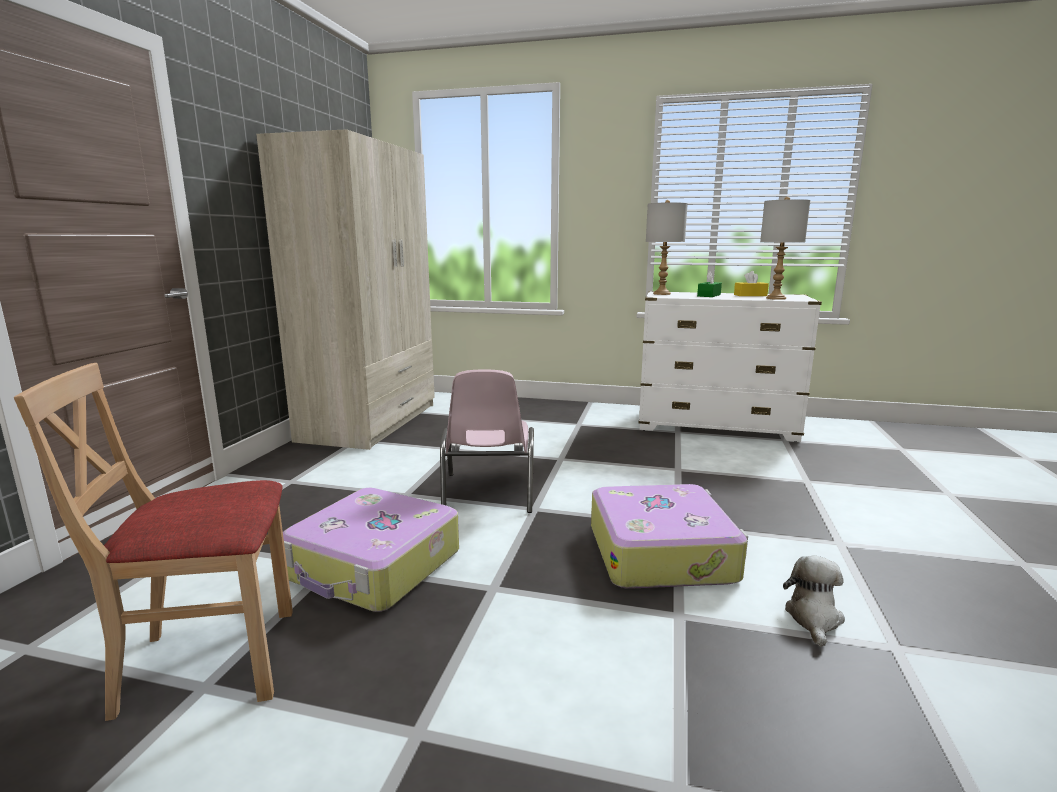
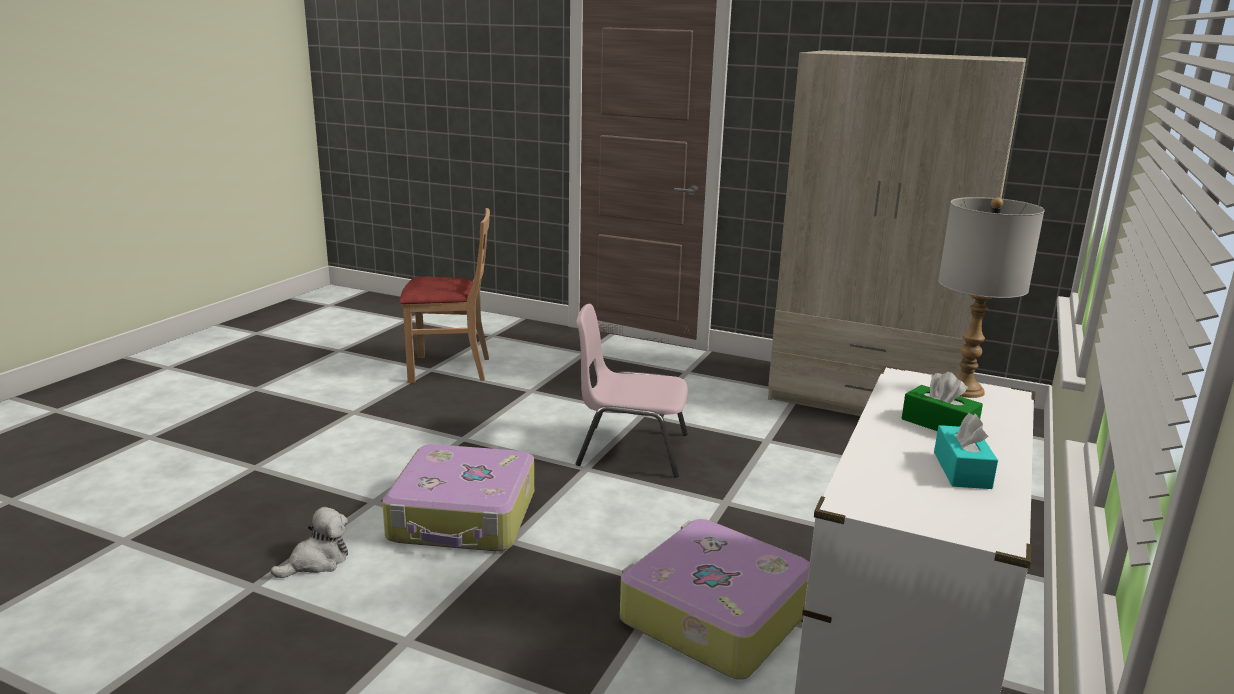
camera: 100 degrees right, 5 degrees up
beige chair [14,363,293,721] -> beige chair turned 90 degrees clockwise [400,208,490,383]
suitcase [283,488,459,612] -> suitcase moved to [620,519,810,680]
yellow tissue box [734,271,769,296] -> turquoise tissue box [934,413,998,489]
grey table lamp [760,197,810,300] -> none
plush toy [783,556,845,647] -> plush toy turned 75 degrees counterclockwise [271,507,348,578]

